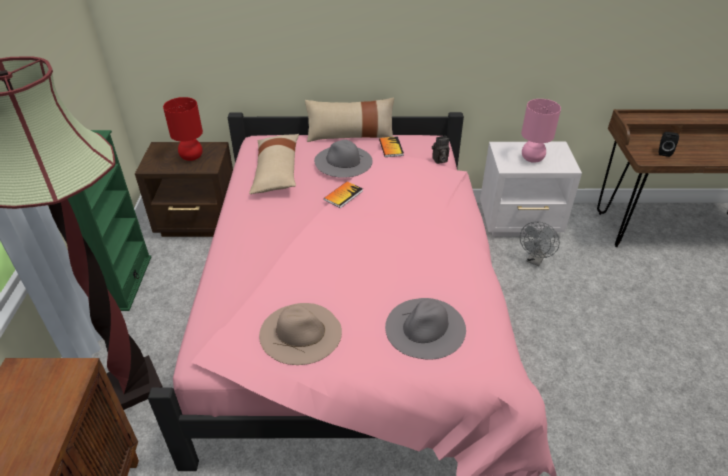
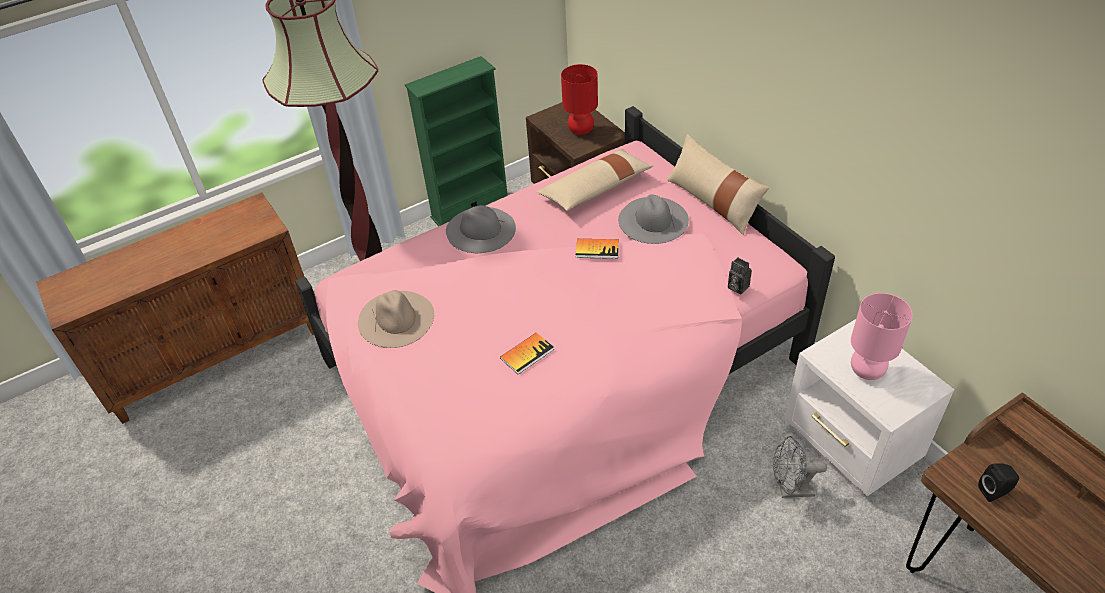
camera: 60 degrees right, 5 degrees up
book [379,136,404,157] -> book moved to [500,332,554,375]
grey hat [385,298,466,360] -> grey hat moved to [446,205,516,253]

